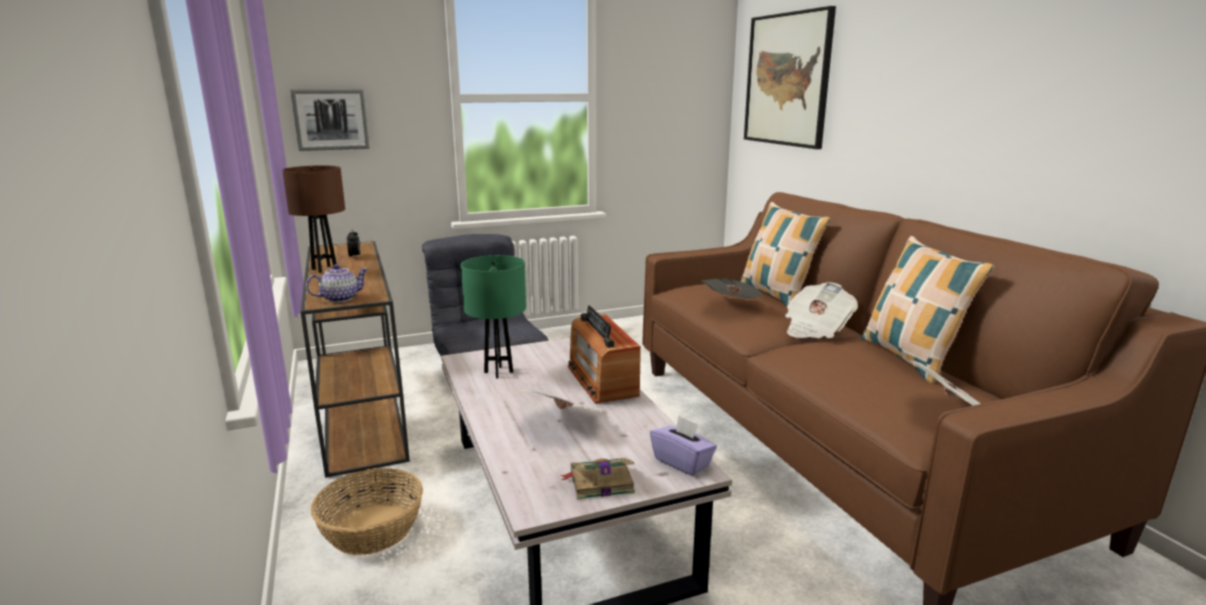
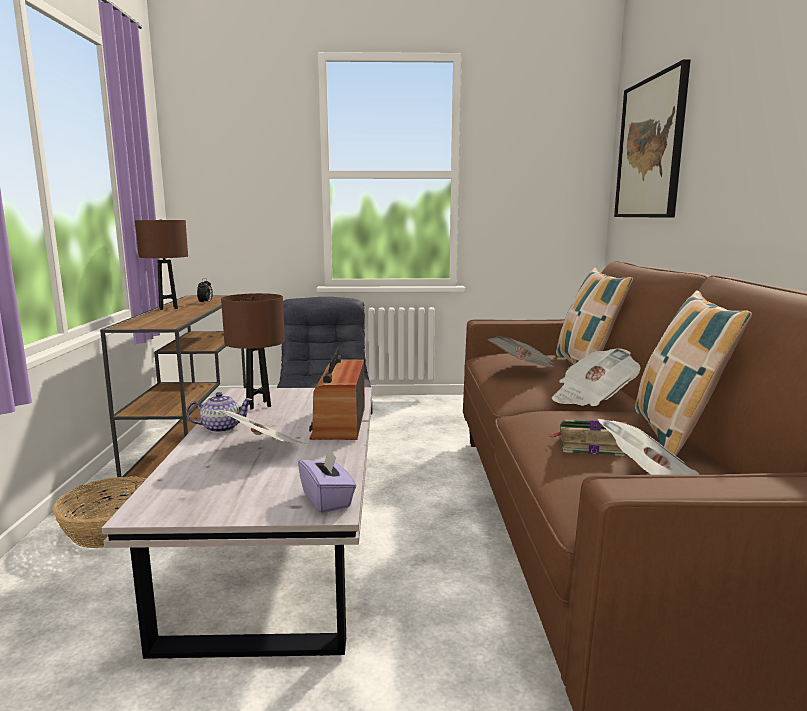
camera: 20 degrees right, 5 degrees down
picture [290,89,370,151] -> none
teapot [306,264,368,302] -> teapot moved to [186,392,253,433]
green table lamp [461,255,526,379] -> brown table lamp [221,293,285,410]
book [560,458,635,500] -> book moved to [549,419,627,456]

